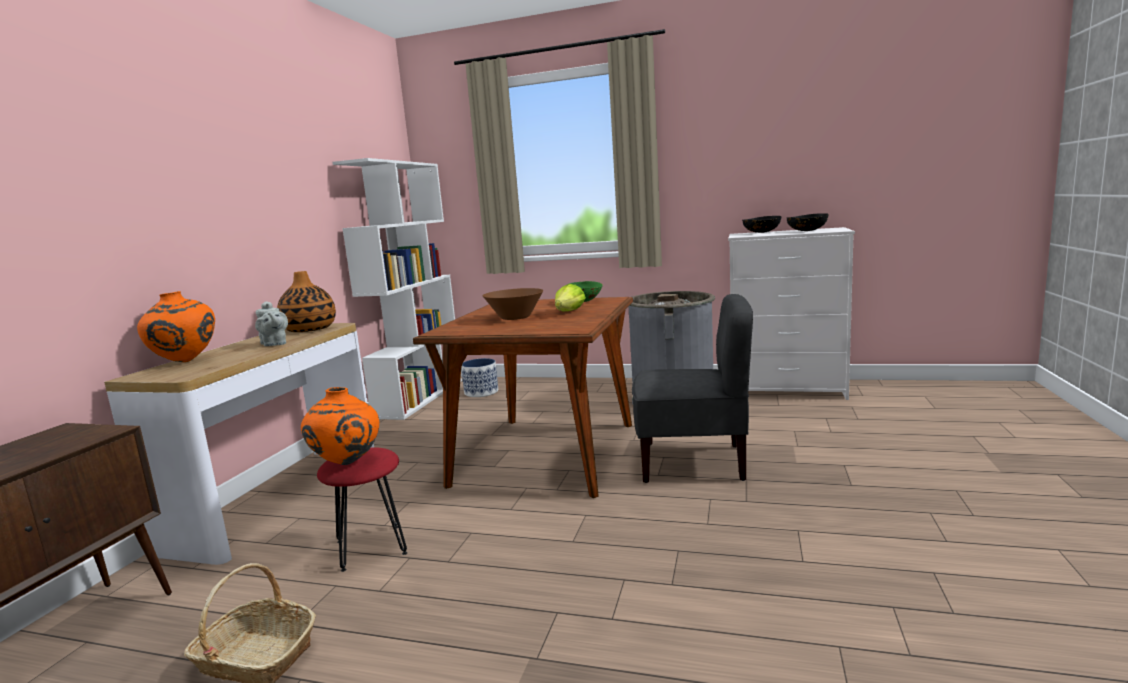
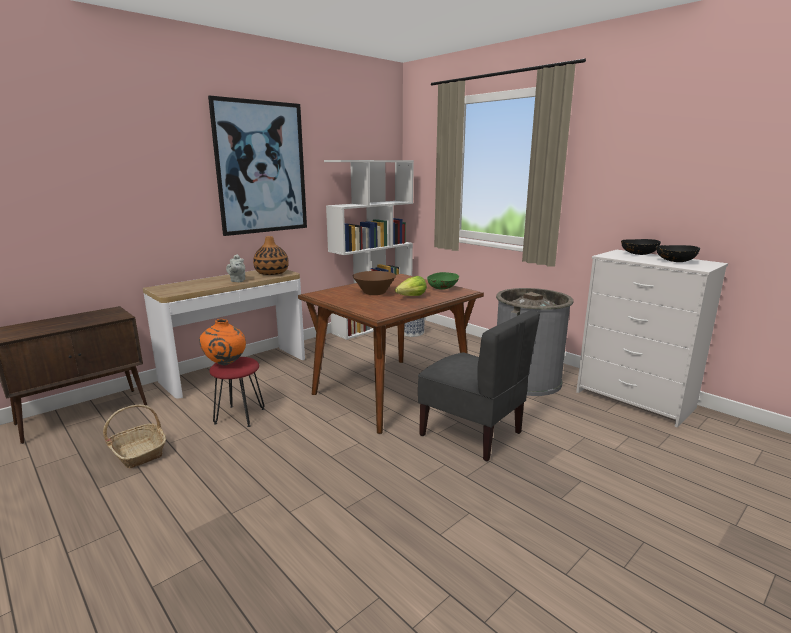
camera: 30 degrees right, 5 degrees up
orange vase [137,291,215,362] -> none
none -> picture [208,96,307,236]

